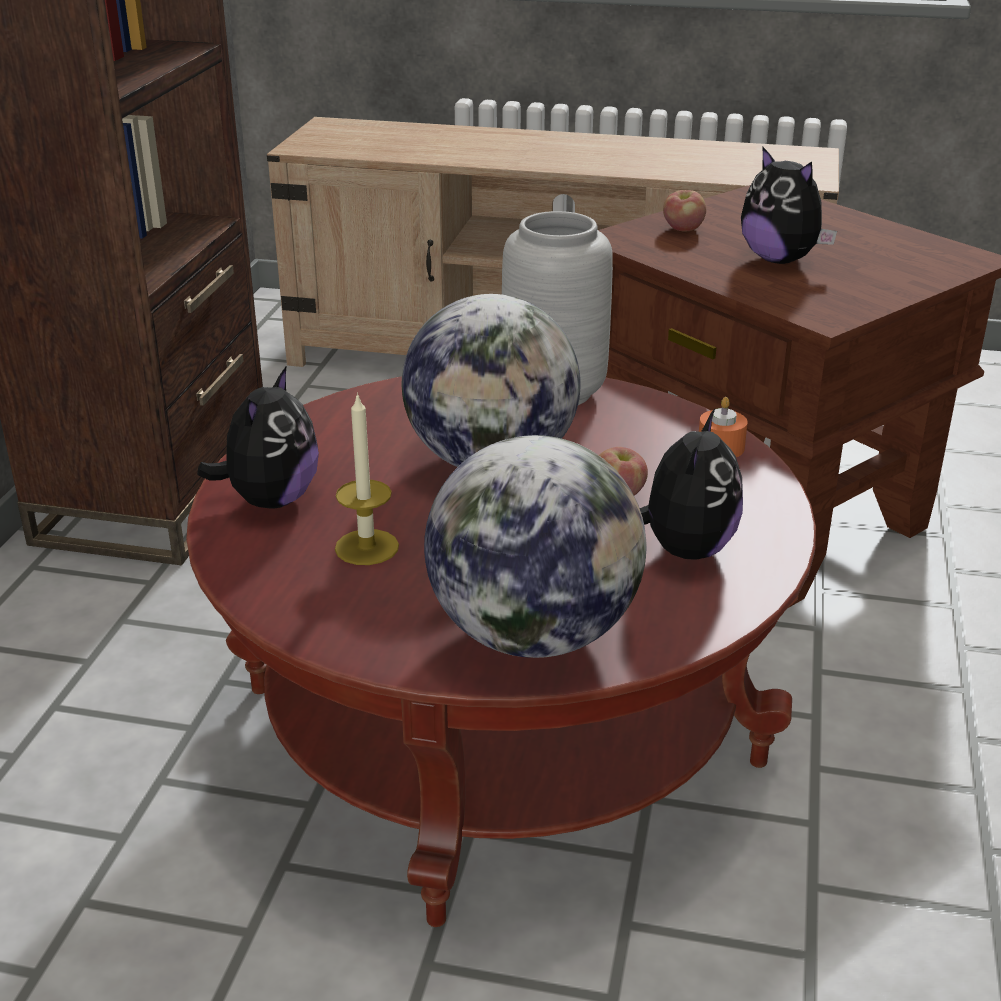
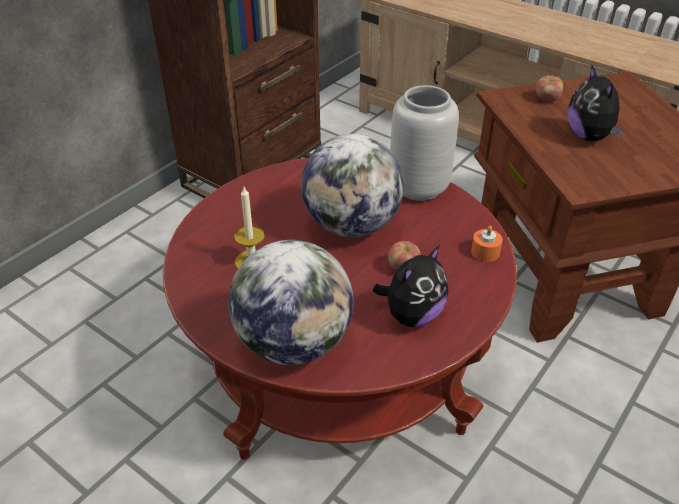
camera: 25 degrees right, 10 degrees up
plush toy [197,365,319,509] -> none

